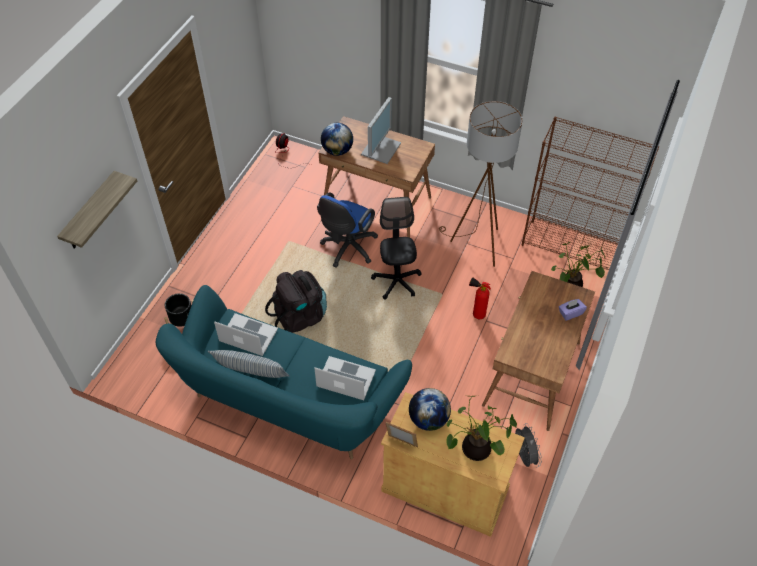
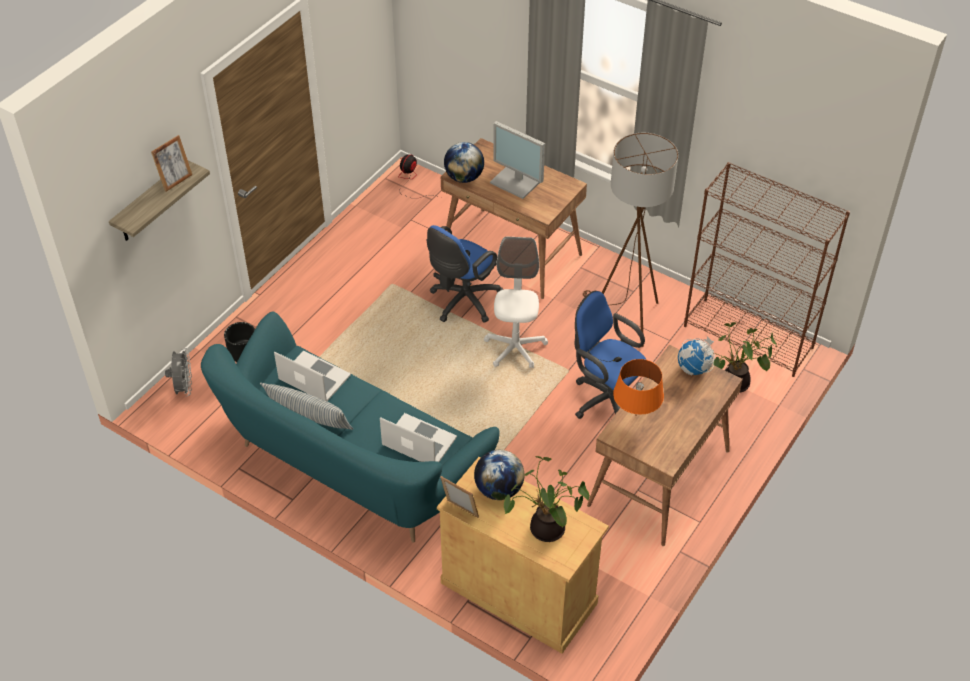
camera: 10 degrees right, 5 degrees down
black backpack [265,270,327,333] -> none
monitor [361,97,401,164] -> monitor turned 90 degrees clockwise [490,121,545,199]
black office chair [371,197,422,300] -> white office chair [484,236,548,368]
fire extinguisher [469,277,491,319] -> blue office chair [575,291,646,419]
grey fan [515,423,542,468] -> grey fan moved to [165,348,192,396]
purple tissue box [559,299,587,321] -> none
none -> picture frame [151,135,193,192]
none -> orange table lamp [613,359,664,416]
none -> globe [678,337,715,375]

